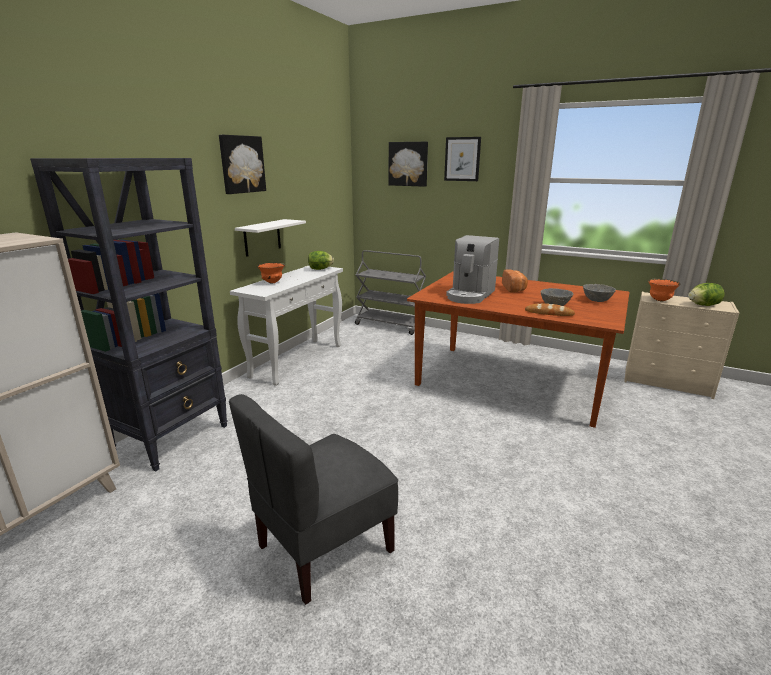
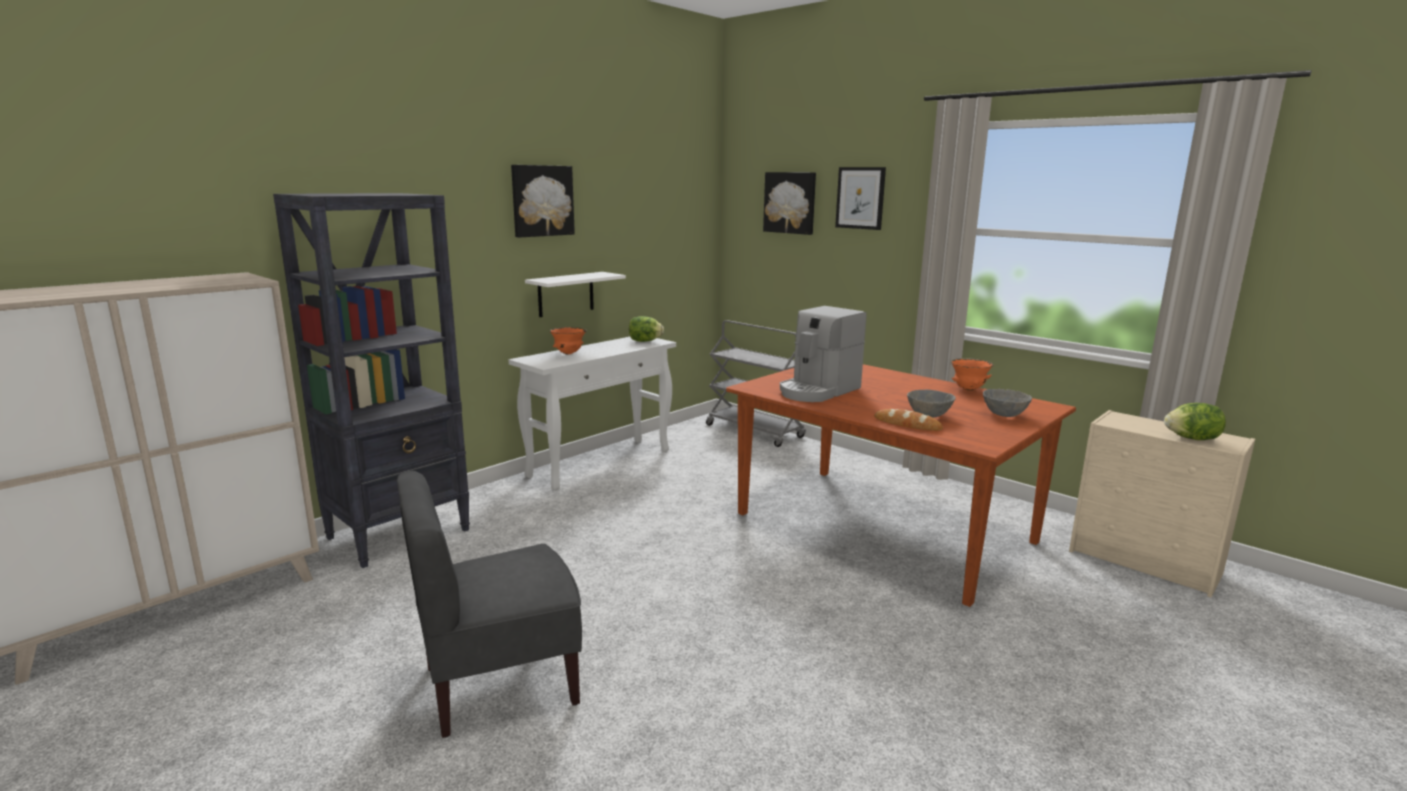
camera: 15 degrees right, 5 degrees down
bread [502,269,528,292] -> none
orange bowl [648,279,680,301] -> orange bowl moved to [951,358,993,390]

